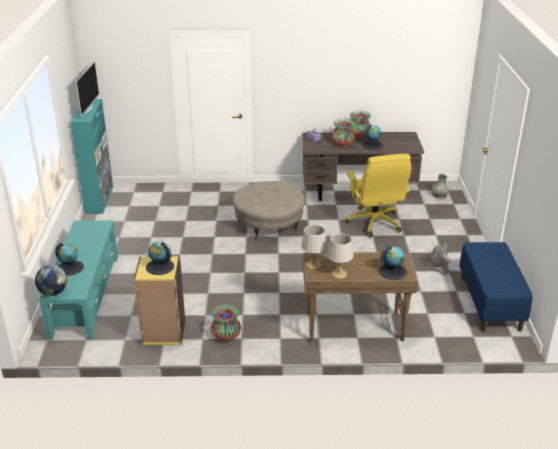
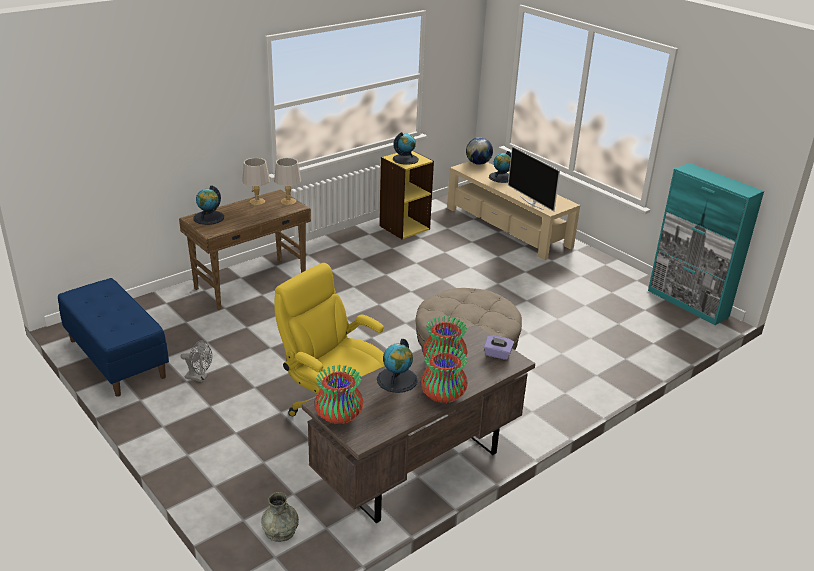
camera: 140 degrees right, 0 degrees up
turquoise tv stand [39,220,118,340] -> beige tv stand [447,161,580,260]
television [76,61,99,116] -> television moved to [508,146,560,212]
vase [211,305,241,341] -> vase moved to [315,365,363,425]

